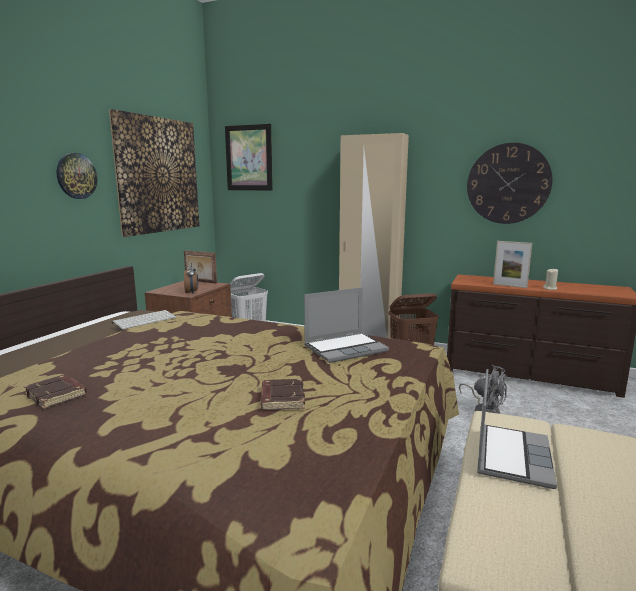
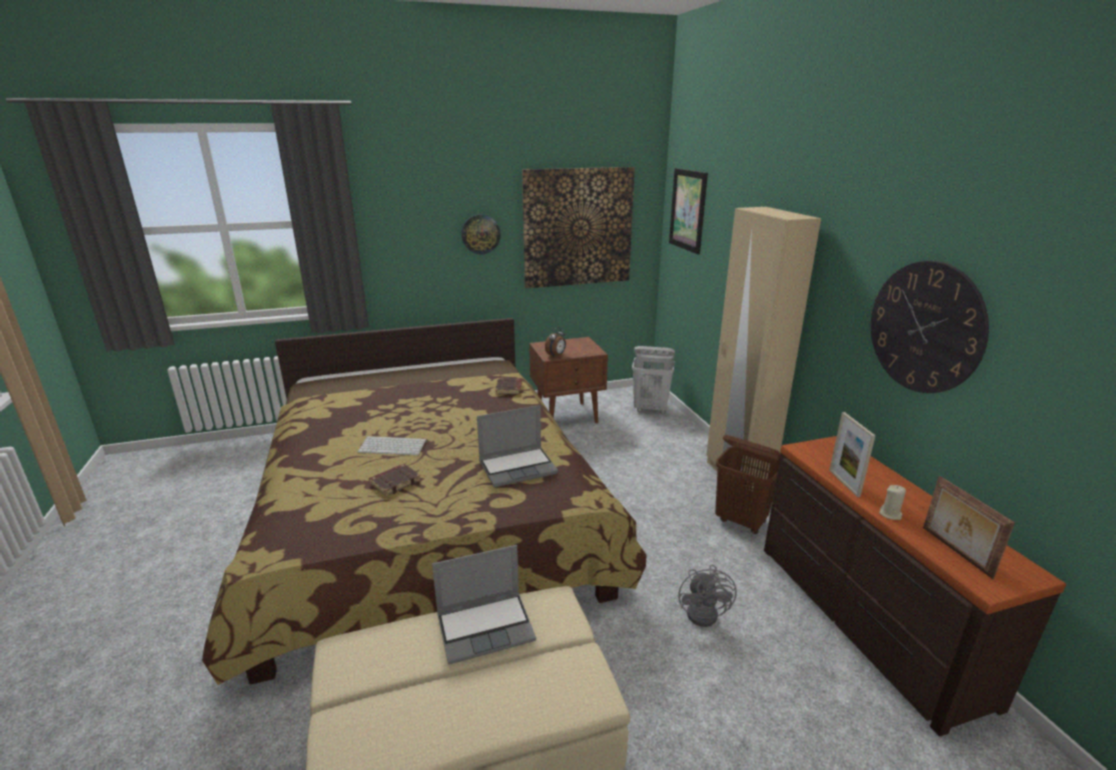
camera: 50 degrees right, 10 degrees up
brown book [23,375,87,409] -> brown book moved to [495,378,522,394]
keyboard [112,310,176,329] -> keyboard moved to [358,436,427,455]
picture frame [184,250,217,284] -> picture frame moved to [923,476,1015,579]
laptop [304,287,389,363] -> laptop turned 45 degrees counterclockwise [477,405,558,487]

